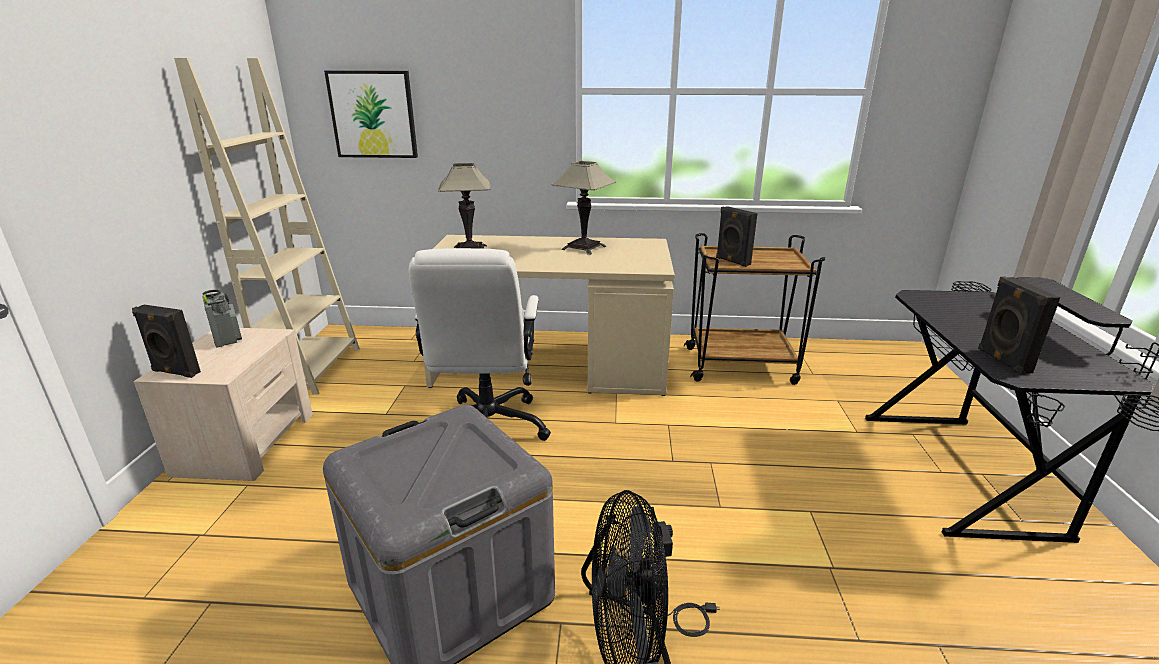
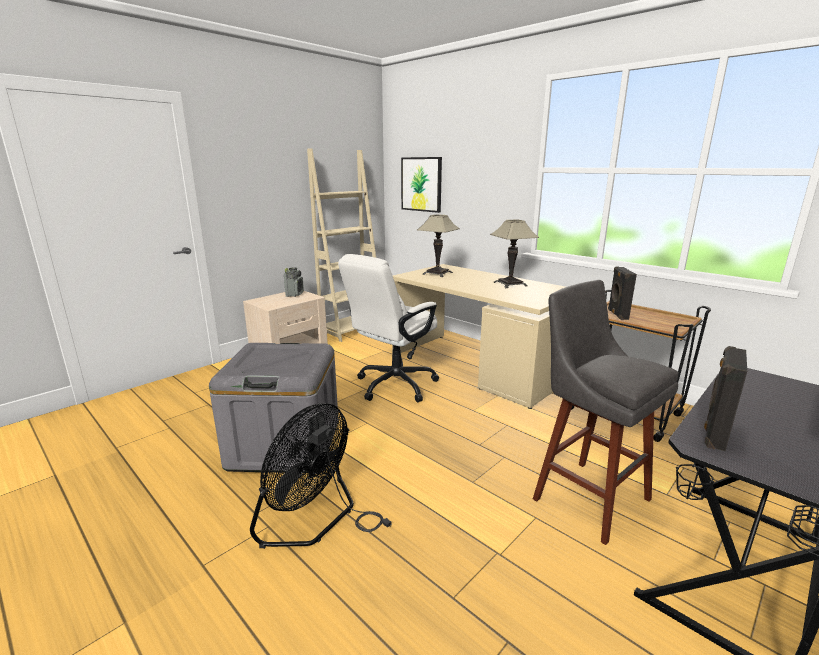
camera: 40 degrees right, 5 degrees down
black speaker [132,305,201,378] -> none
none -> grey stool [533,280,679,545]

